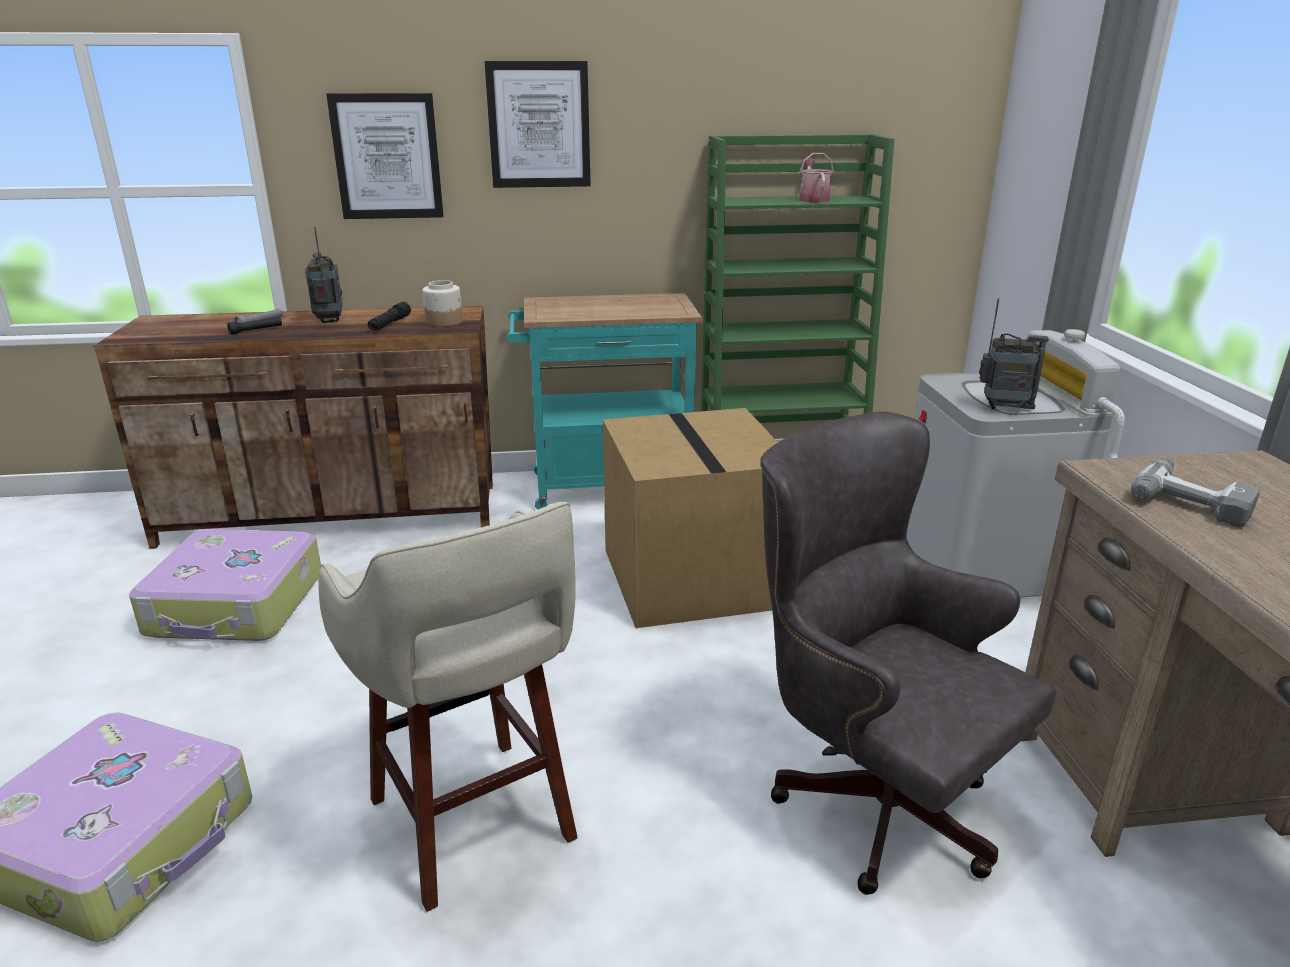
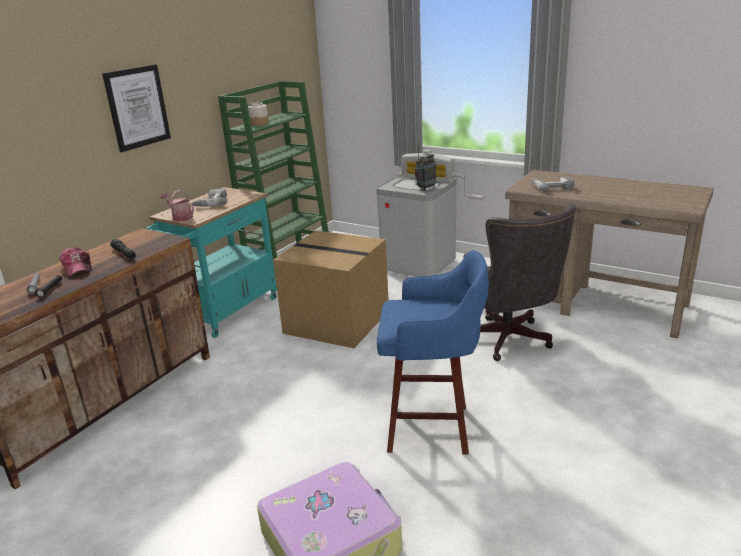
camera: 50 degrees left, 0 degrees up
suitcase [129,529,321,641] -> none
radio [305,227,343,323] -> cap [60,247,92,276]
beige stool [318,502,578,912] -> blue stool [377,250,489,455]
picture [326,93,444,219] -> none
jar [423,280,463,327] -> jar moved to [248,102,269,126]
grey office chair [760,411,1056,895] -> grey office chair turned 105 degrees counterclockwise [464,204,576,361]
watering can [799,153,834,203] -> watering can moved to [160,190,194,221]
none -> power drill [192,189,227,207]

